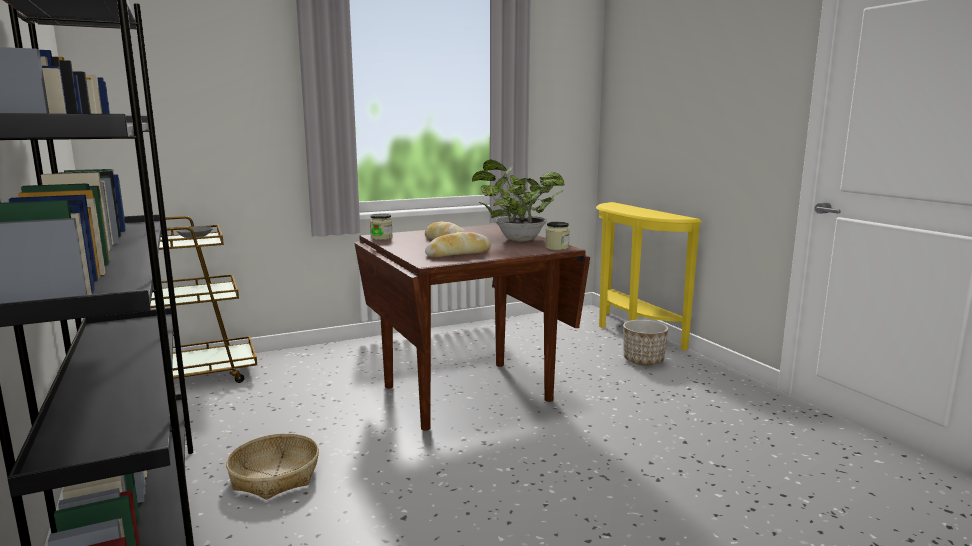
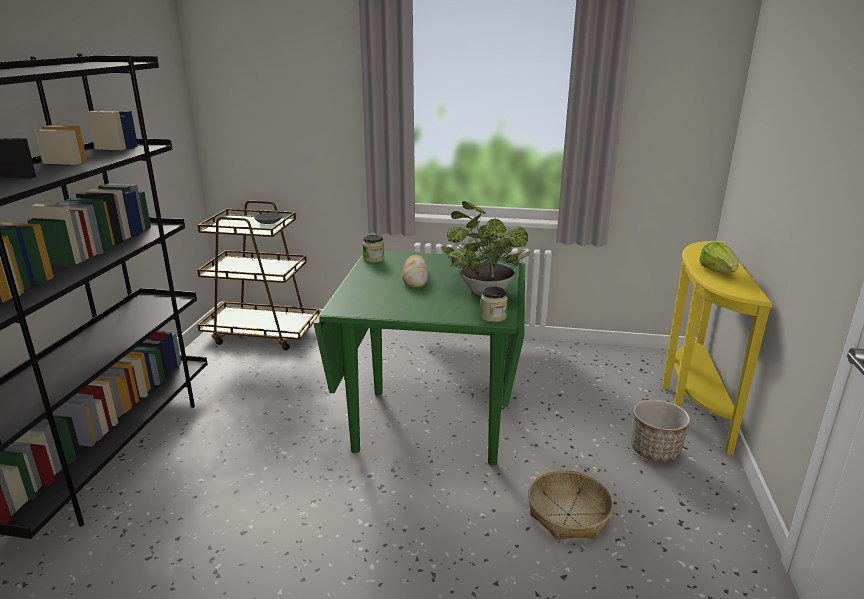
camera: 35 degrees right, 10 degrees up
basket [226,433,319,500] -> basket moved to [528,470,613,540]
brown dining table [354,224,590,431] -> green dining table [313,251,525,465]
bread [425,232,491,257] -> none
none -> lettuce [700,242,739,272]

